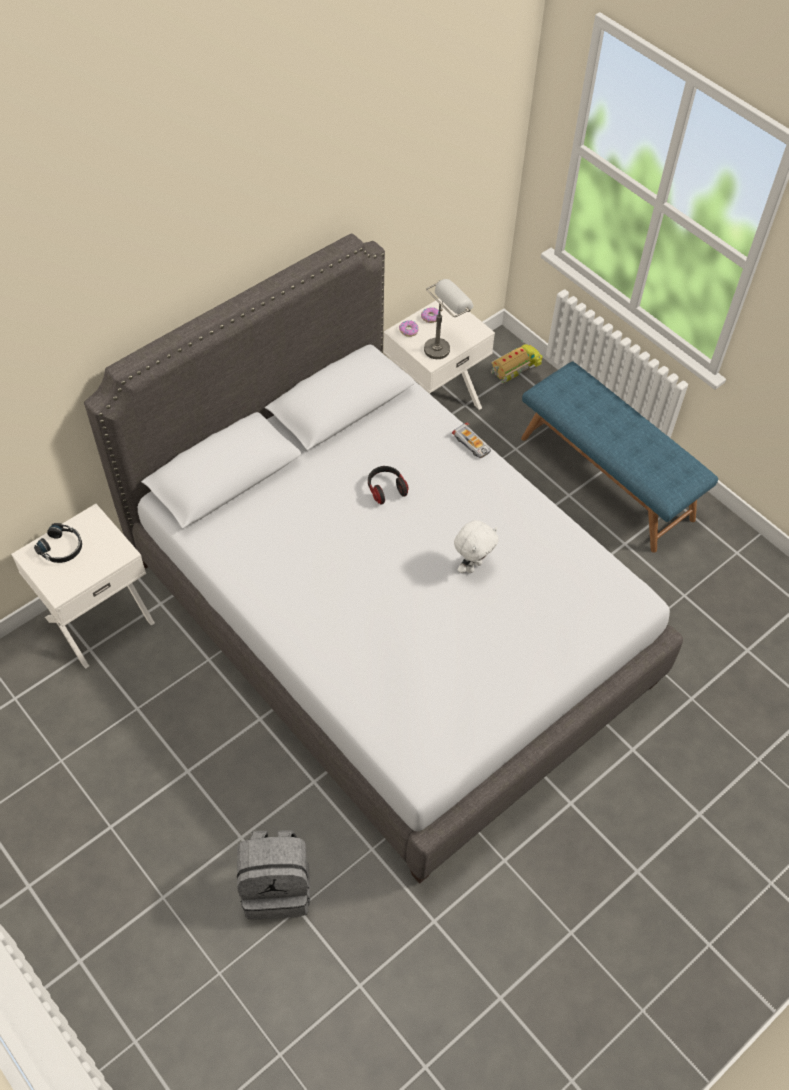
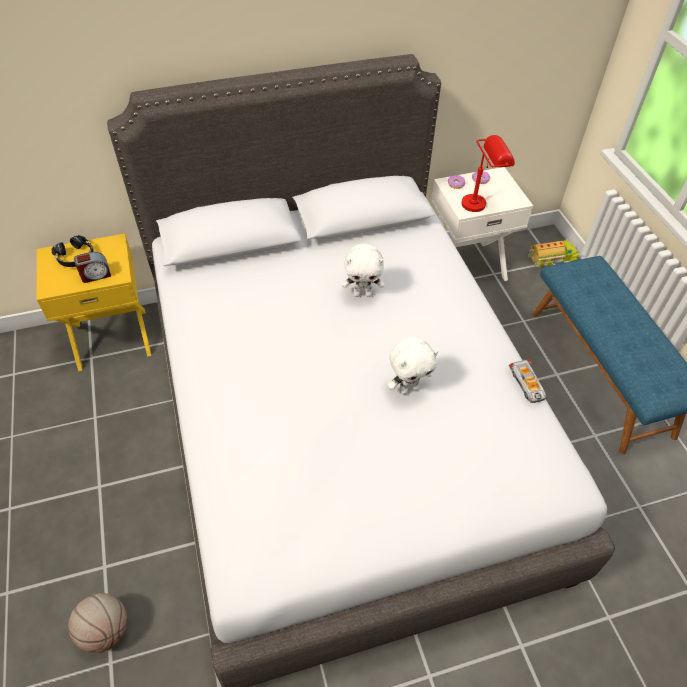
camera: 25 degrees right, 5 degrees down
white nightstand [11,504,155,669] -> yellow nightstand [37,234,151,371]
grey backpack [237,830,310,920] -> basketball [68,593,127,653]
headphones [368,466,409,504] -> white plush toy [342,243,384,297]
grey table lamp [424,279,473,359] -> red table lamp [461,135,515,212]
toy car [452,422,491,458] -> toy car moved to [509,359,546,403]
none -> alarm clock [74,252,111,283]

